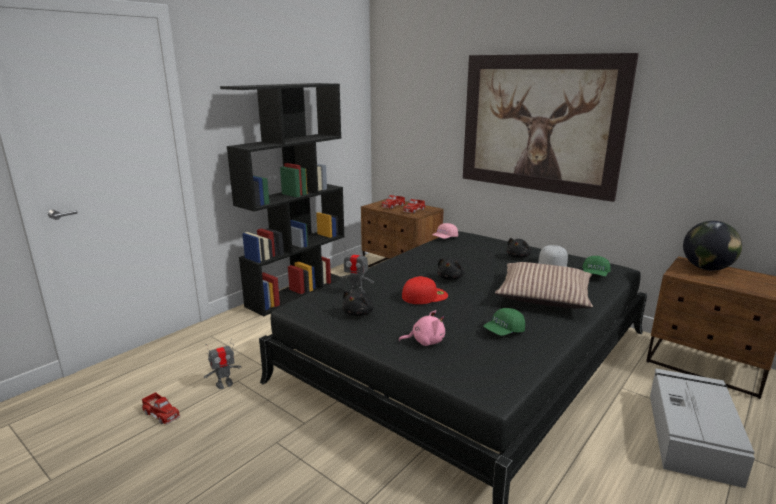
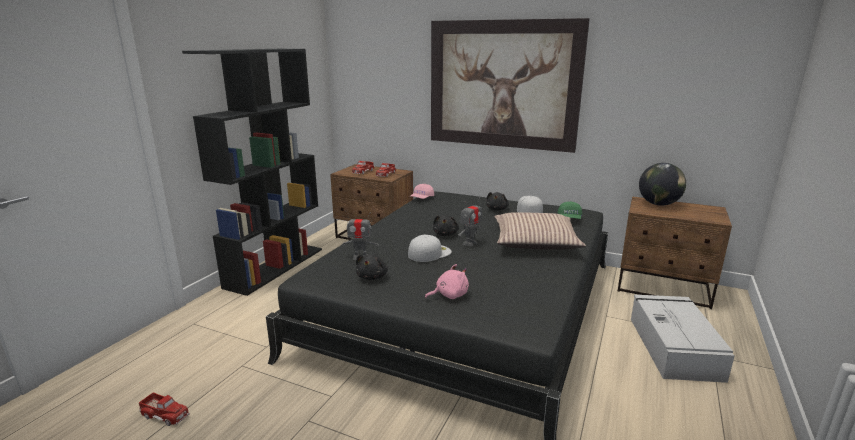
camera: 15 degrees left, 0 degrees up
toy robot [204,339,242,389] -> toy robot moved to [458,197,482,246]
red cap [402,276,448,304] -> white cap [408,235,452,262]
green cap [483,308,525,336] -> none

